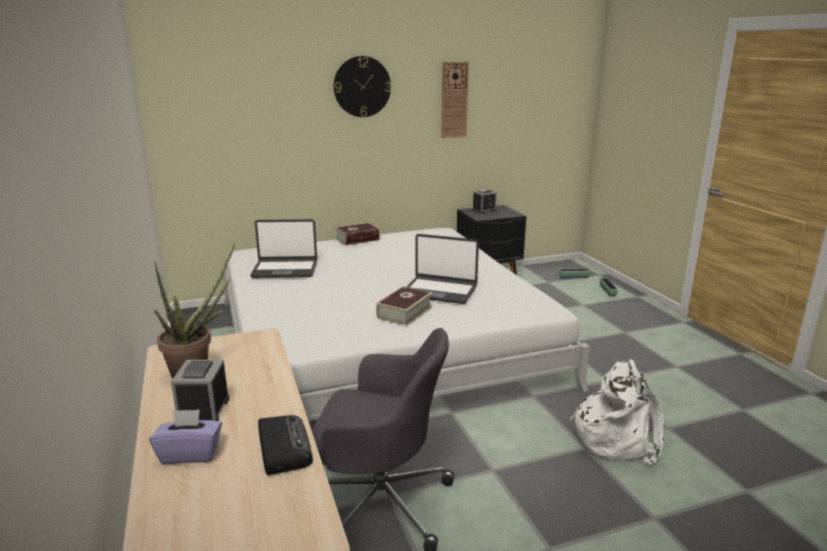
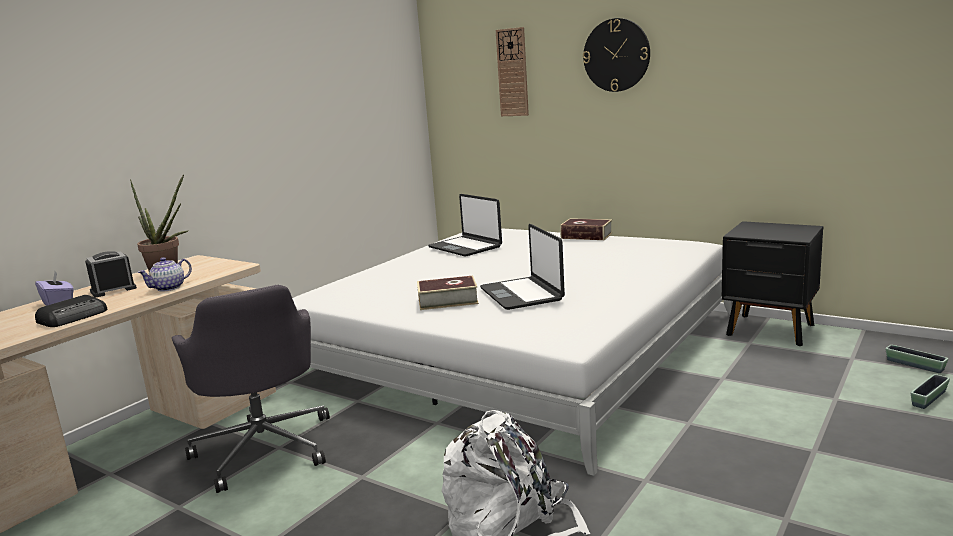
camera: 55 degrees right, 5 degrees down
wall clock [441,62,469,138] -> wall clock moved to [496,27,529,116]
alarm clock [472,189,497,214] -> none
none -> teapot [137,257,192,292]

